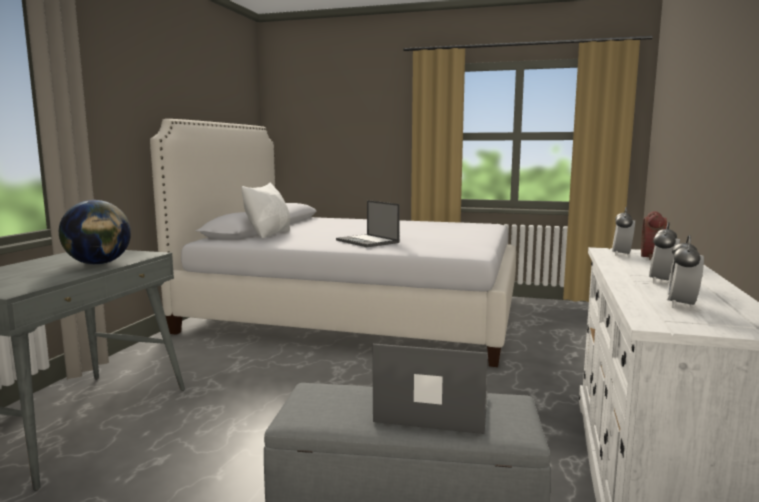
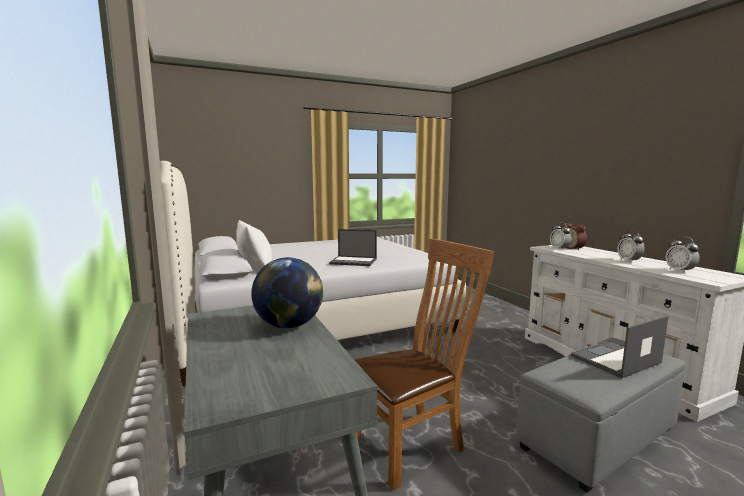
camera: 40 degrees left, 0 degrees up
none -> brown chair [354,238,494,491]

